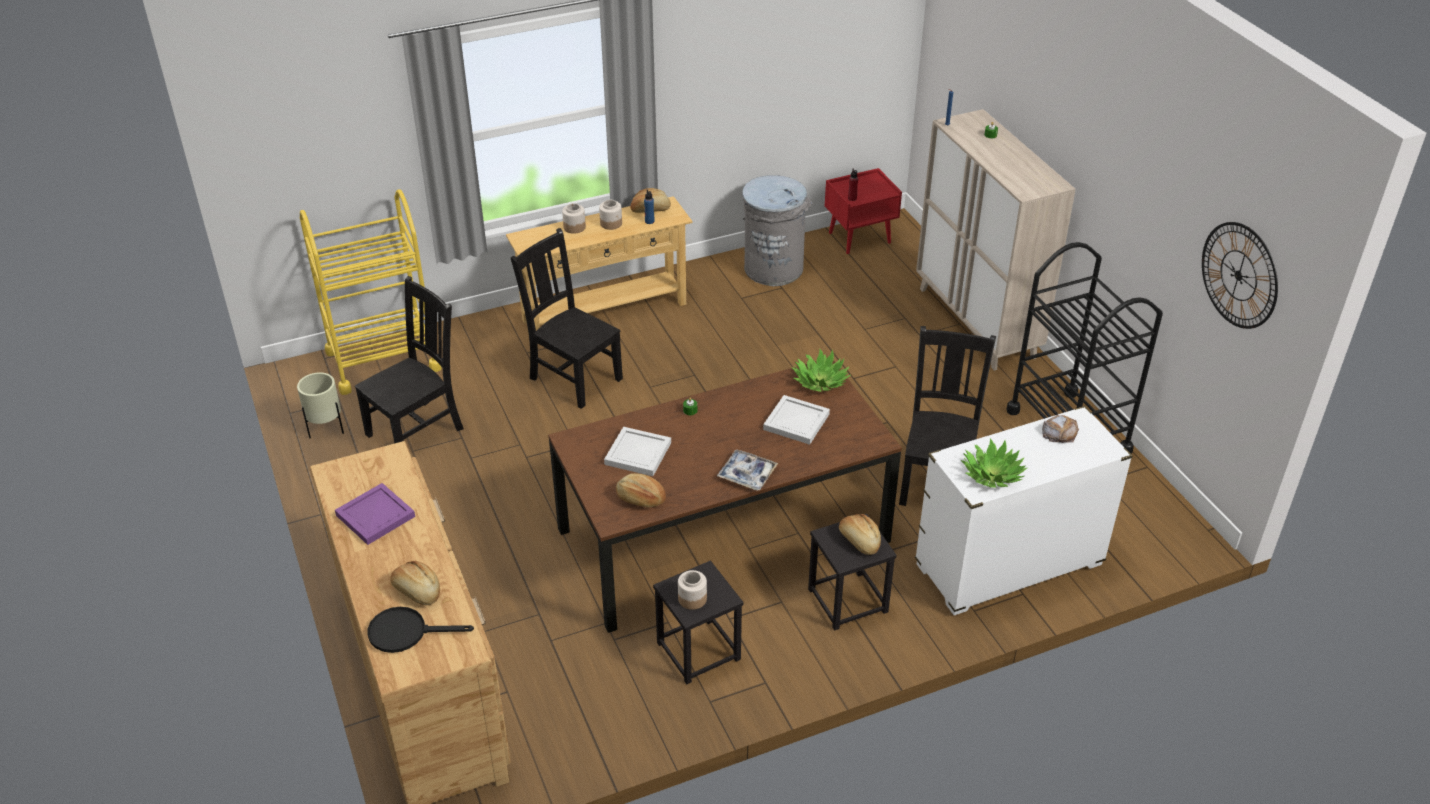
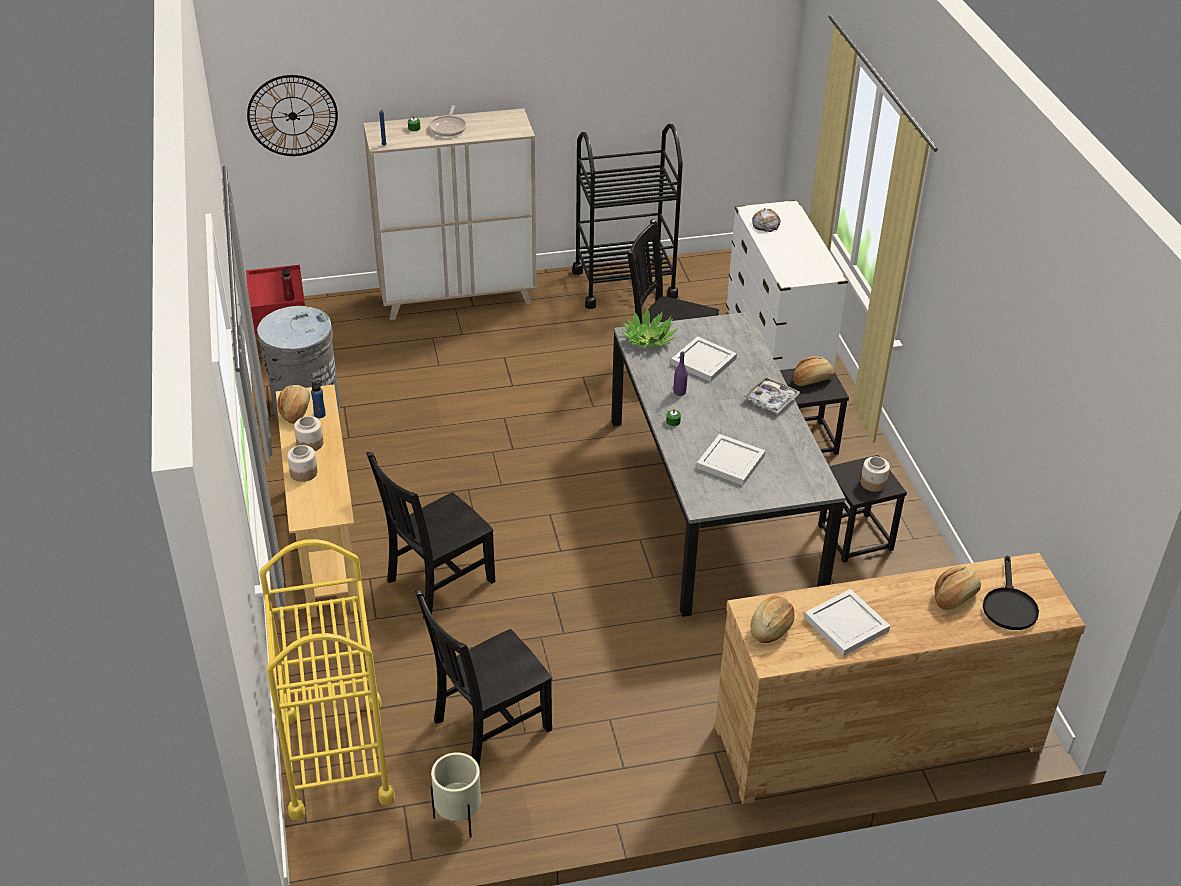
camera: 80 degrees left, 0 degrees up
purple tray [335,483,415,545] -> white tray [804,589,890,656]
black chair [355,276,464,443] -> black chair turned 90 degrees counterclockwise [415,590,552,766]
brown dining table [548,360,902,633] -> grey dining table [611,312,845,617]
bread [616,473,666,507] -> bread moved to [750,596,795,643]
potted plant [961,438,1027,488] -> none
wall clock [1202,222,1278,329] -> wall clock moved to [247,75,338,156]
none -> frying pan [429,105,466,137]
none -> purple bottle [674,352,687,396]

